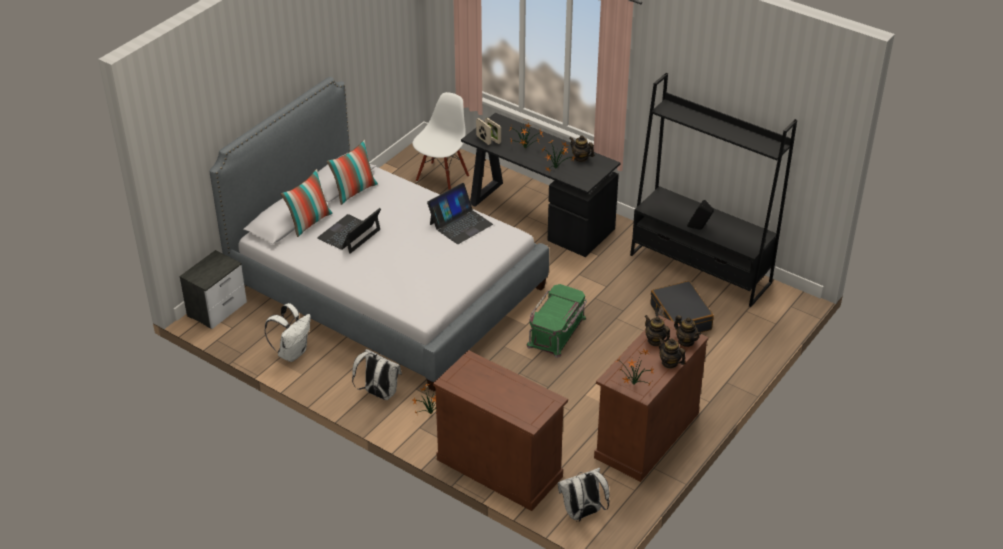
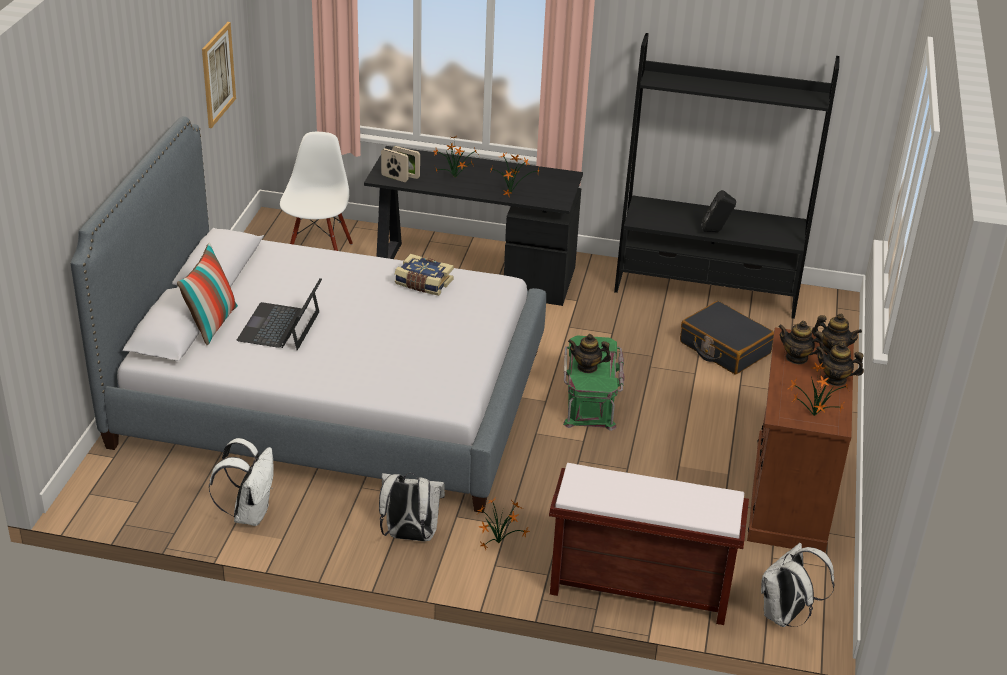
camera: 25 degrees left, 5 degrees down
nightstand [179,250,247,329] -> none
pillow [327,140,378,205] -> none
laptop [427,183,493,244] -> book [395,254,454,296]
brown cabinet [433,350,568,511] -> brown bench [549,463,749,625]
teapot [570,135,594,162] -> teapot moved to [568,334,611,373]
none -> picture [202,22,236,128]

